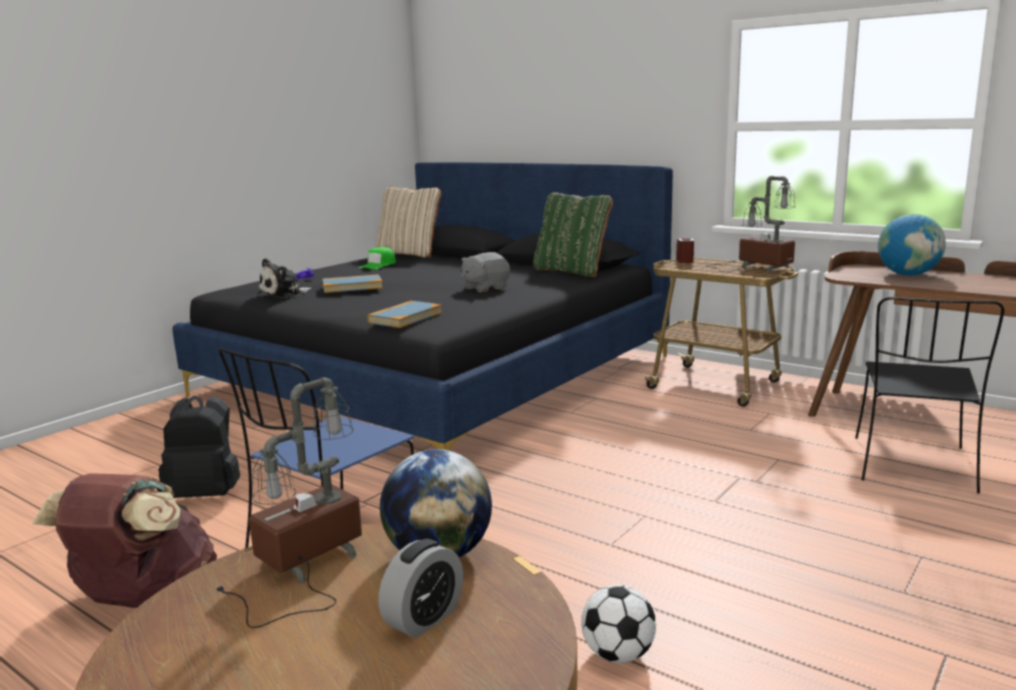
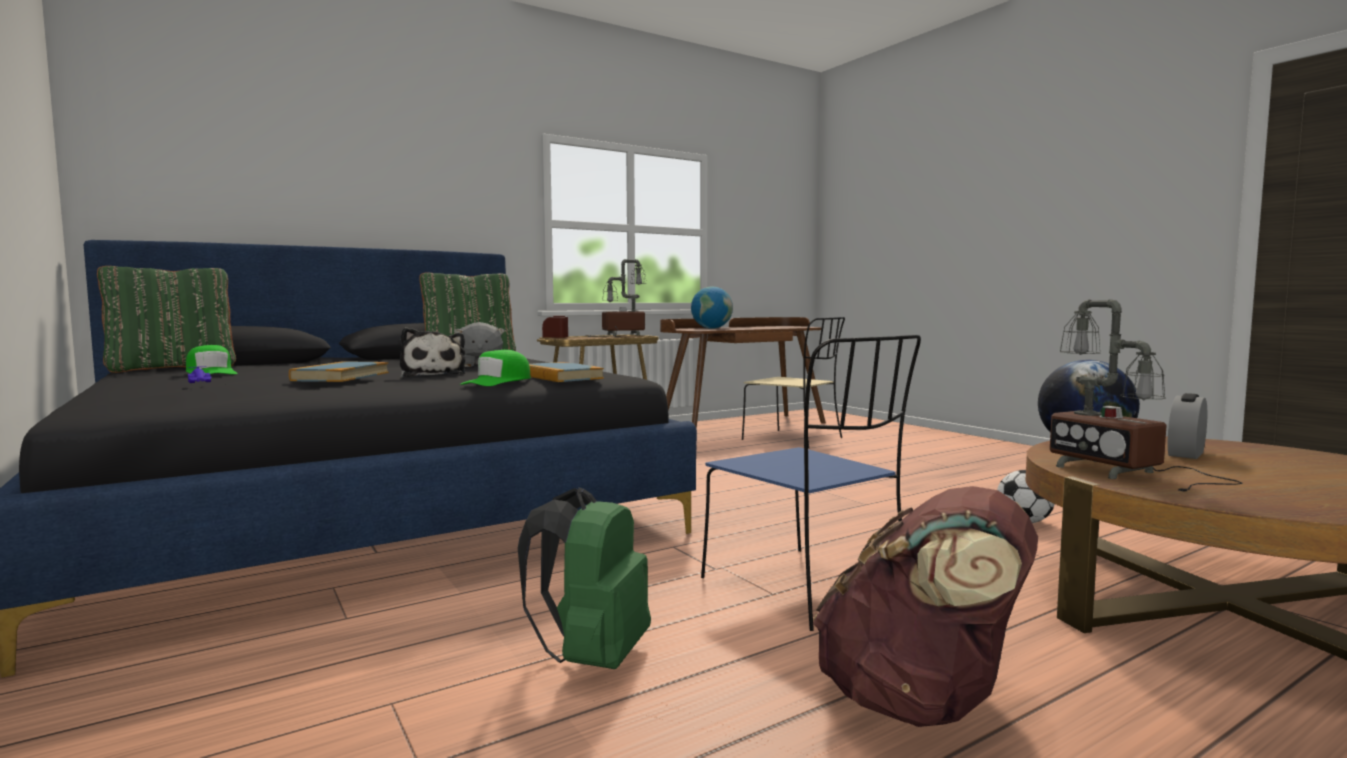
camera: 70 degrees left, 10 degrees down
black backpack [158,396,240,498] -> green backpack [518,488,651,669]
plush toy [258,258,311,298] -> plush toy moved to [400,327,466,377]
beige pillow [375,186,441,258] -> green pillow [97,266,236,373]
alarm clock [379,539,463,638] -> alarm clock turned 105 degrees counterclockwise [1168,393,1207,459]
black chair [855,297,1004,493] -> beige chair [742,317,845,448]
none -> green cap [460,350,531,386]

